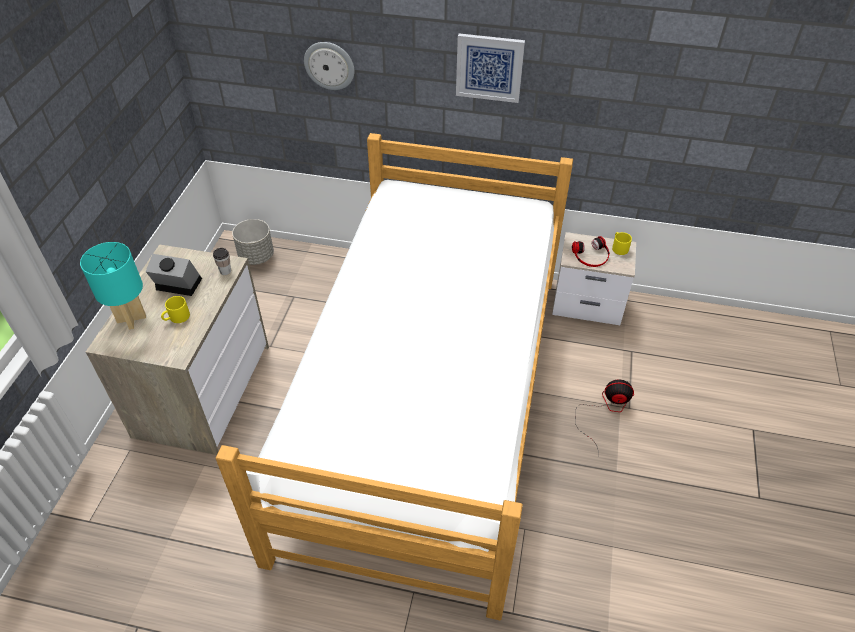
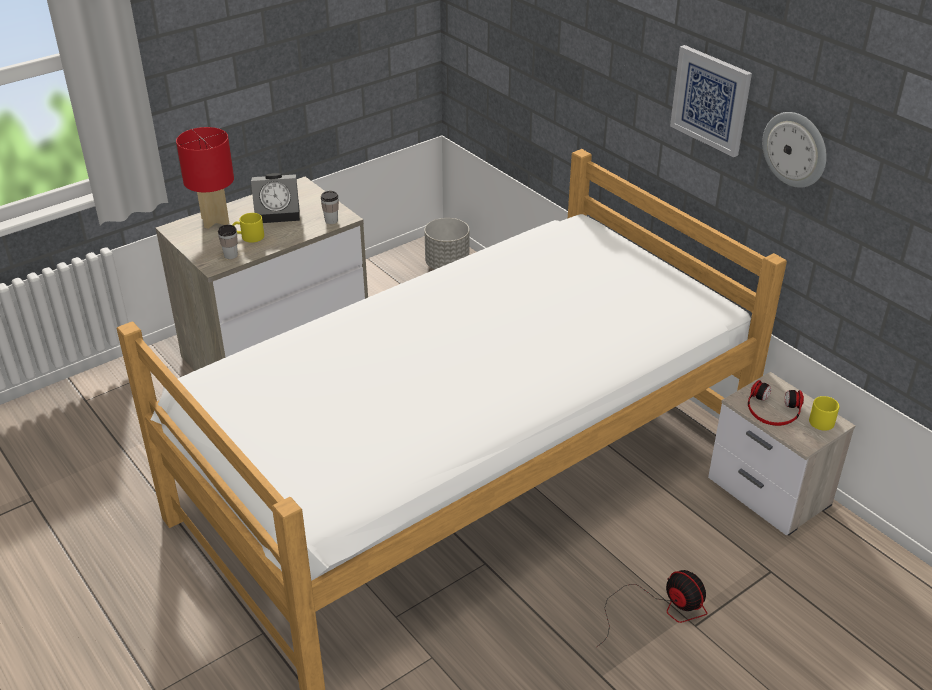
camera: 40 degrees right, 10 degrees down
turquoise table lamp [80,242,146,330] -> red table lamp [176,127,234,229]
alarm clock [145,254,202,296] -> alarm clock turned 120 degrees clockwise [251,173,300,223]
wall clock [304,42,354,90] -> wall clock moved to [762,112,827,188]
none -> cup [218,225,238,259]

